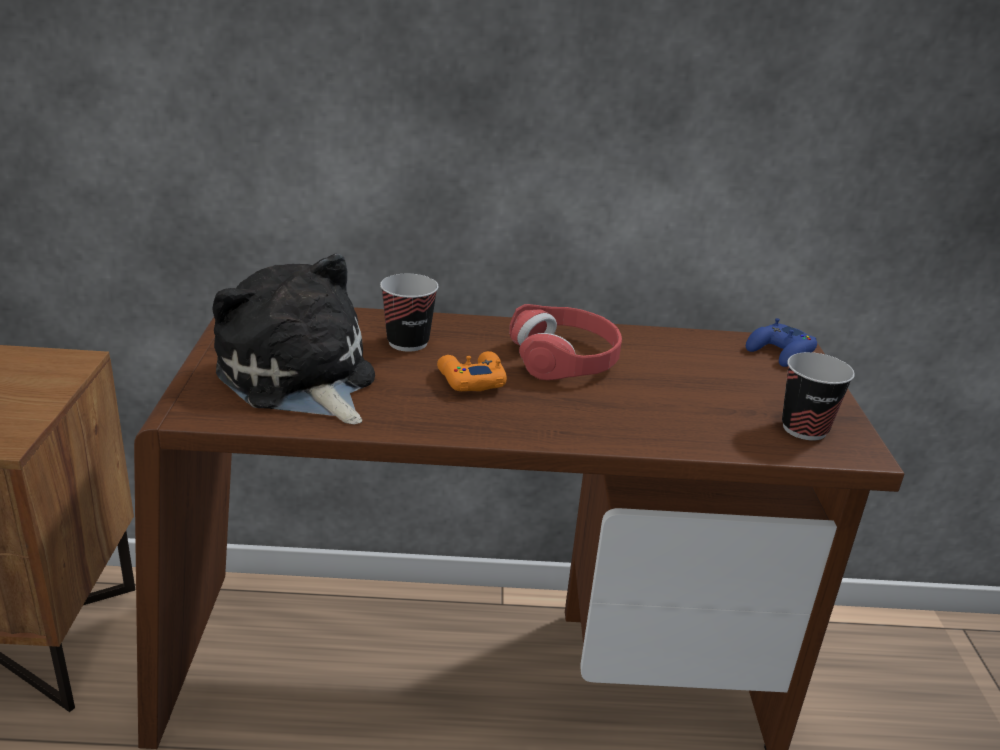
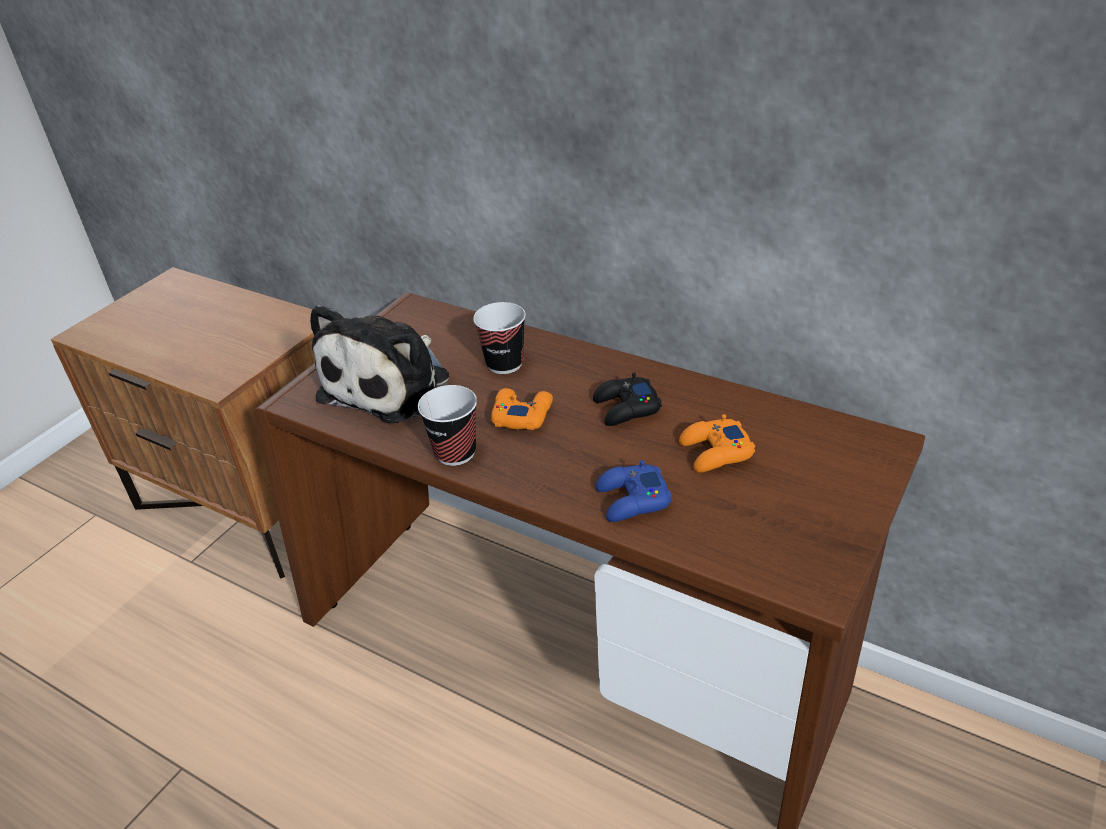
camera: 35 degrees right, 10 degrees up
plush toy [212,254,375,424] -> plush toy turned 150 degrees counterclockwise [310,304,449,423]
red headphones [509,304,622,380] -> black game controller [593,373,662,426]
blue game controller [746,318,817,367] -> blue game controller moved to [595,460,672,522]
cup [782,352,855,441] -> cup moved to [418,385,477,466]
none -> orange game controller [679,414,755,472]

